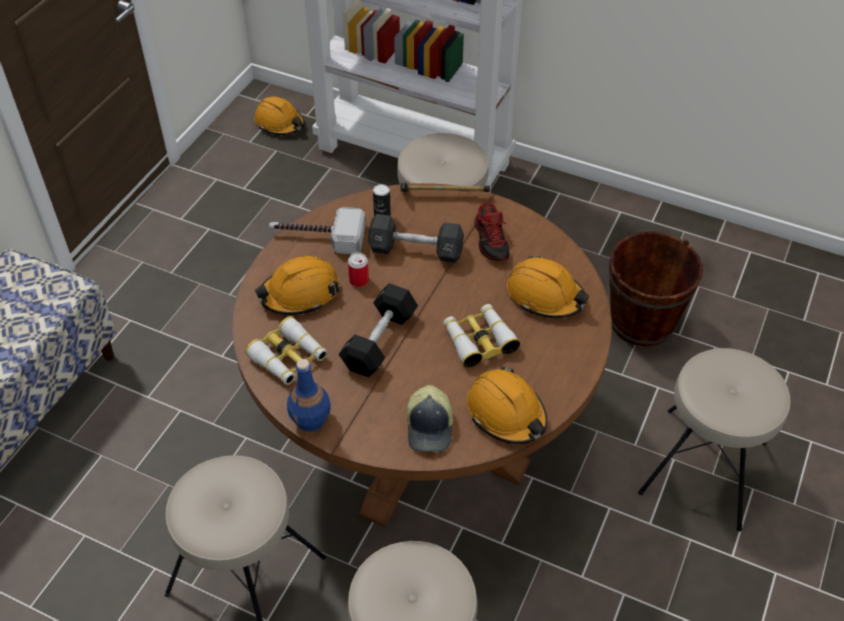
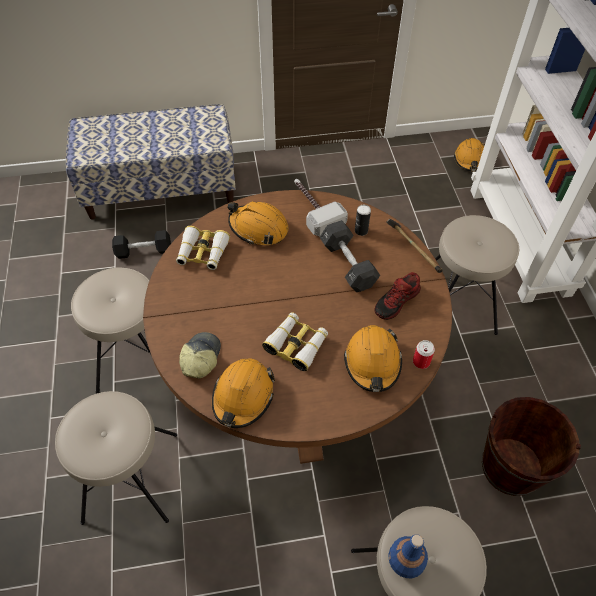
camera: 55 degrees right, 5 degrees up
blue bottle [287,359,331,431] -> blue bottle moved to [388,534,428,578]
black dumbbell [338,283,418,377] -> black dumbbell moved to [112,230,171,259]
can [348,252,369,287] -> can moved to [413,340,435,369]
cap [407,385,453,452] -> cap turned 135 degrees clockwise [179,332,221,378]

